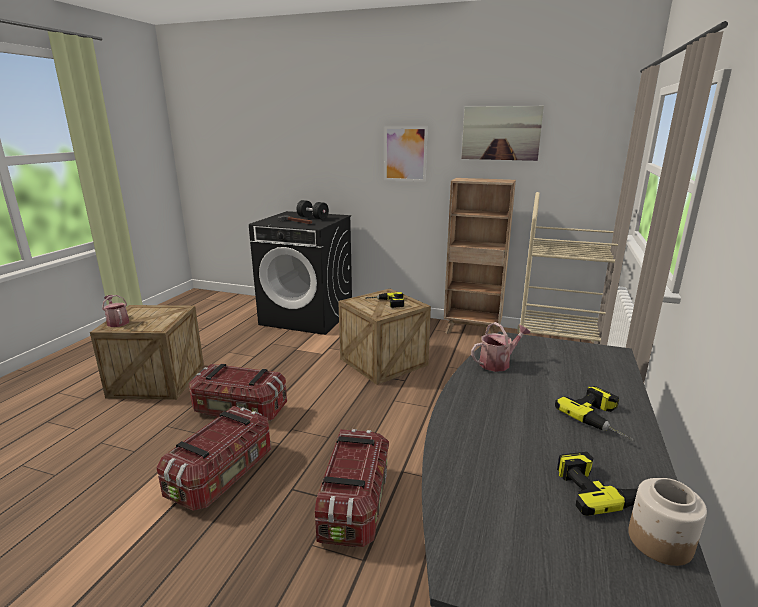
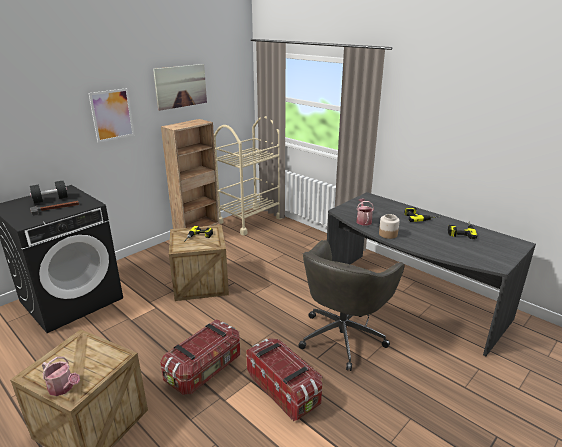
camera: 65 degrees left, 5 degrees up
watering can [102,295,129,327] -> watering can turned 135 degrees counterclockwise [42,357,80,396]
storage box [315,429,389,547] -> grey office chair [298,240,405,371]
jar [628,478,707,566] -> jar moved to [379,214,400,239]

